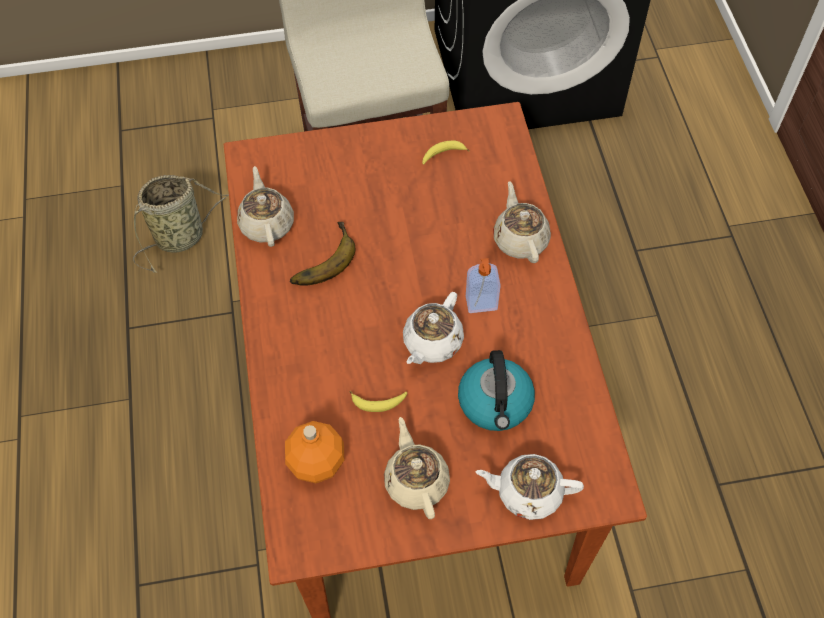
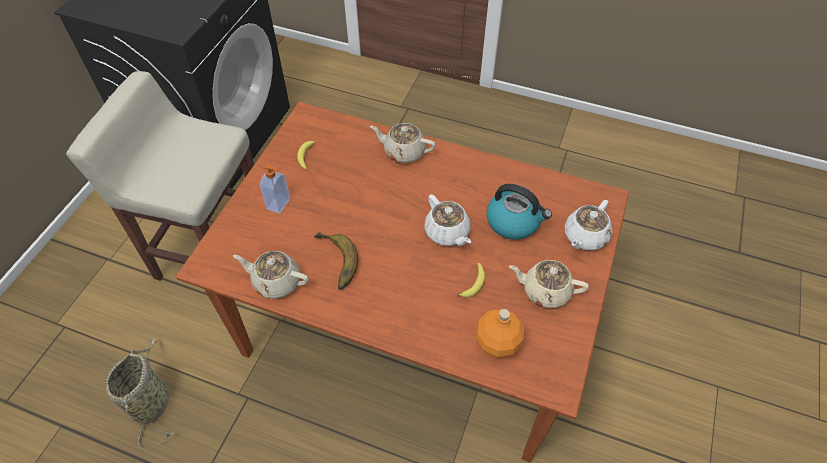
camera: 60 degrees left, 5 degrees down
soap dispenser [466,258,501,313] -> soap dispenser moved to [260,164,290,214]

